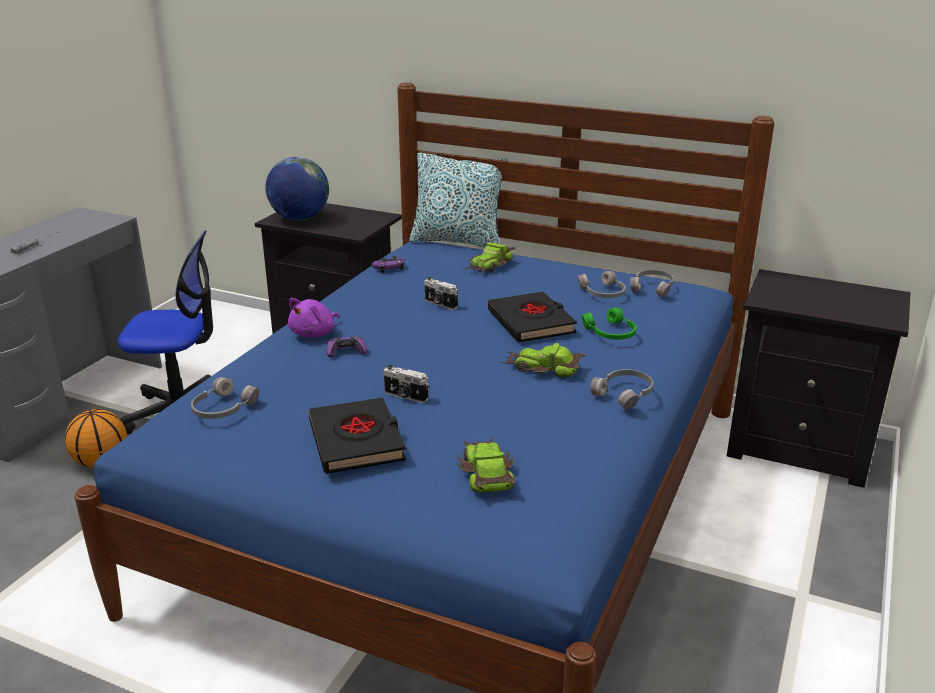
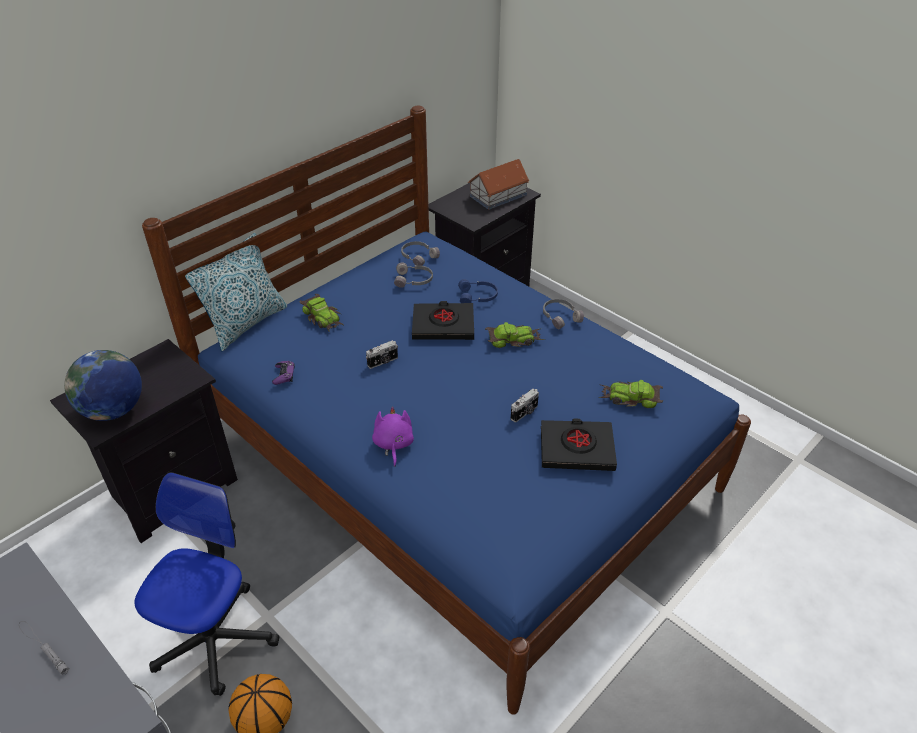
camera: 70 degrees left, 15 degrees up
grey headphones [191,377,259,419] -> none
purple plush toy [288,298,339,338] -> purple plush toy turned 150 degrees counterclockwise [372,406,414,467]
purple game controller [327,336,367,358] -> none
toy car [500,343,586,378] -> toy car turned 135 degrees counterclockwise [485,322,545,348]
green headphones [582,308,636,340] -> blue headphones [458,279,498,303]
none -> toy house [468,159,530,210]

